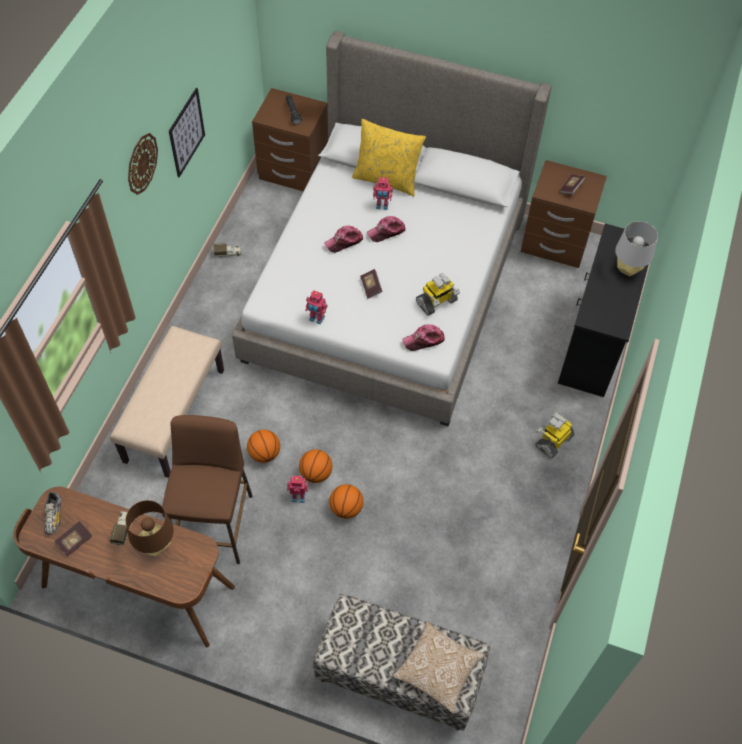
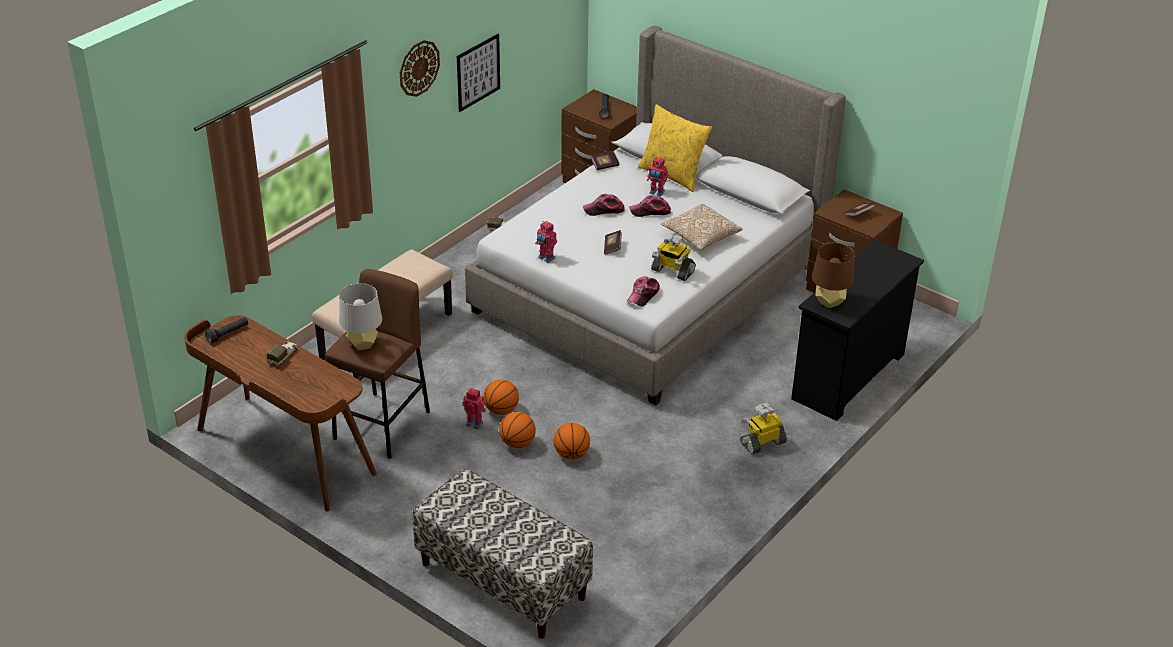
camera: 20 degrees right, 20 degrees down
shoe [44,492,62,535] -> black flashlight [205,317,248,344]
book [55,521,92,557] -> book moved to [590,151,619,170]
brown table lamp [125,500,174,557] -> brown table lamp moved to [812,242,855,308]
basketball [247,430,280,463] -> basketball moved to [554,423,590,459]
pillow [393,621,485,714] -> pillow moved to [661,204,742,251]
cap [402,324,445,351] -> cap turned 60 degrees counterclockwise [627,276,660,307]
toy robot [416,273,460,316] -> toy robot turned 45 degrees clockwise [651,233,696,281]
grey table lamp [615,221,658,276] -> grey table lamp moved to [339,283,382,350]

